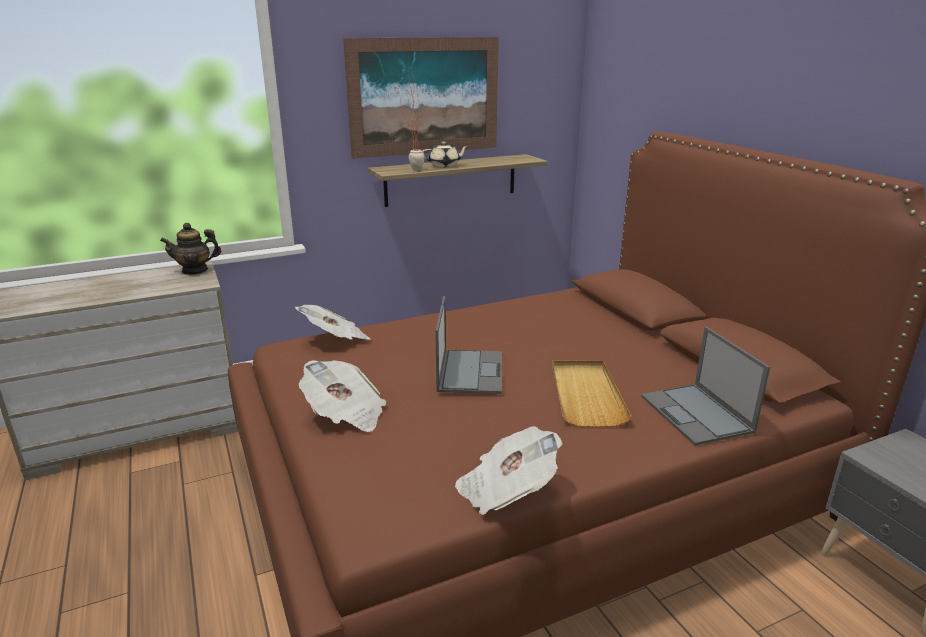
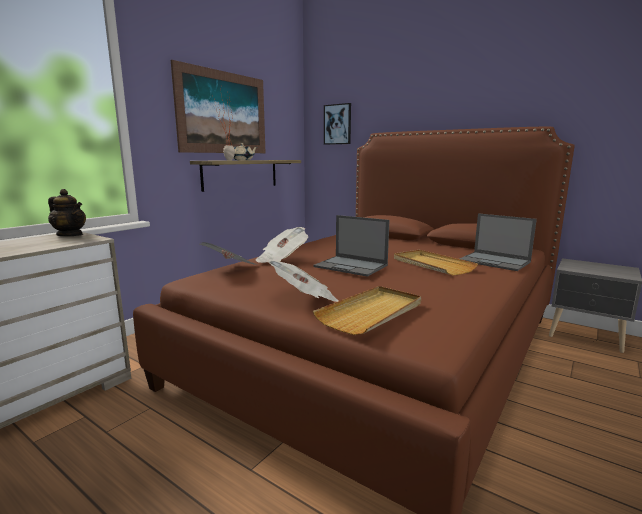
camera: 30 degrees left, 10 degrees down
teapot [160,223,221,275] -> teapot turned 105 degrees counterclockwise [48,189,86,236]
laptop [435,296,502,394] -> laptop turned 150 degrees clockwise [313,215,390,277]
newspaper [455,426,562,515] -> newspaper moved to [256,227,308,263]
none -> beige tray [313,286,421,335]
none -> picture [324,103,351,145]

